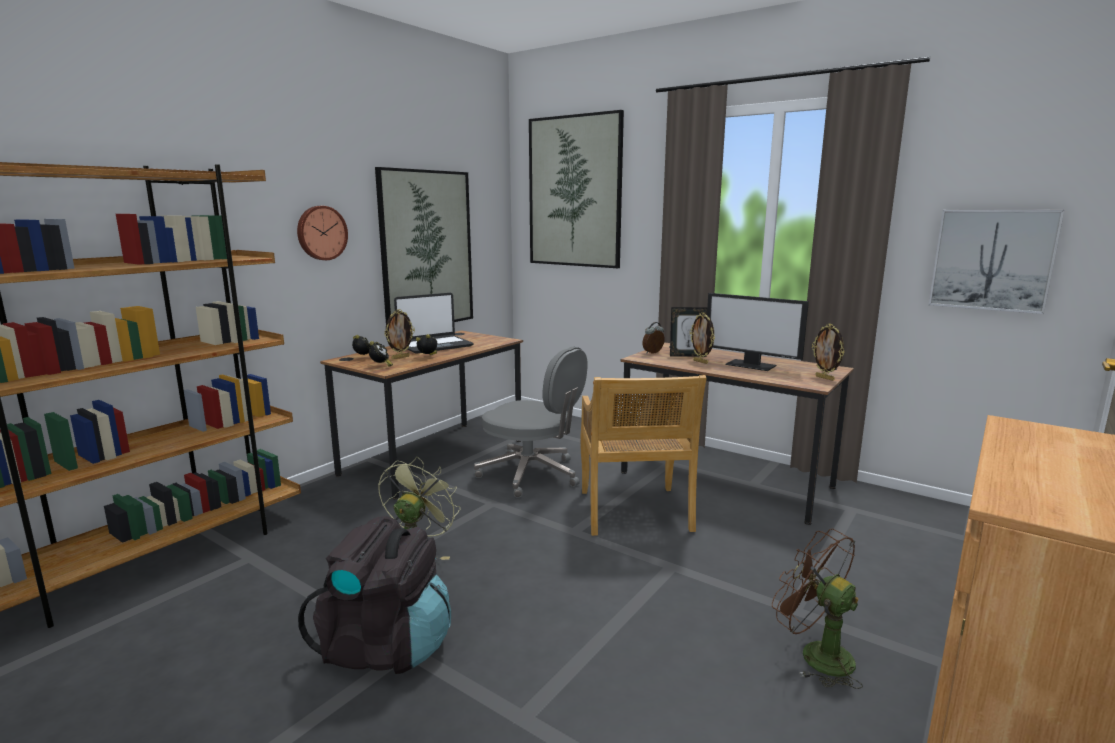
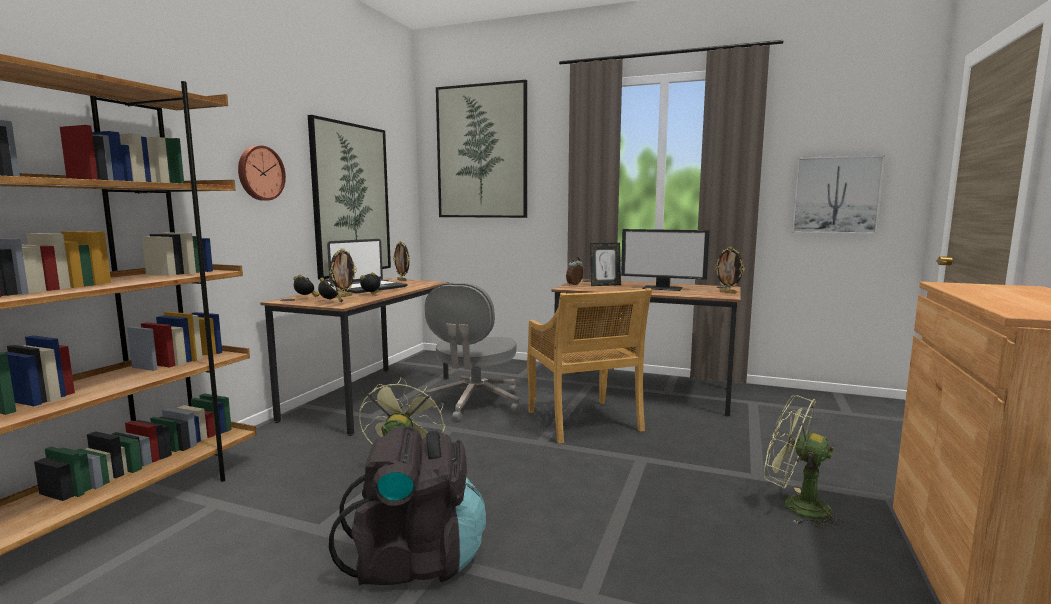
camera: 15 degrees left, 5 degrees down
grey office chair [474,347,588,498] -> grey office chair turned 90 degrees clockwise [425,282,520,421]
picture frame [690,312,715,364] -> picture frame moved to [393,241,410,281]
brown fan [772,529,863,689] -> green fan [764,395,845,528]

